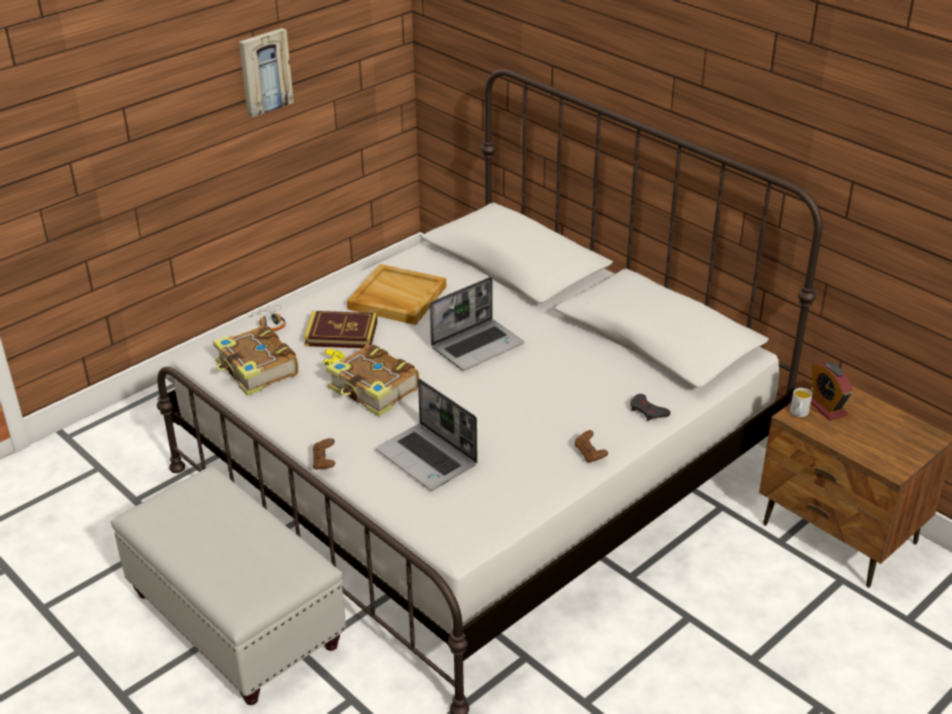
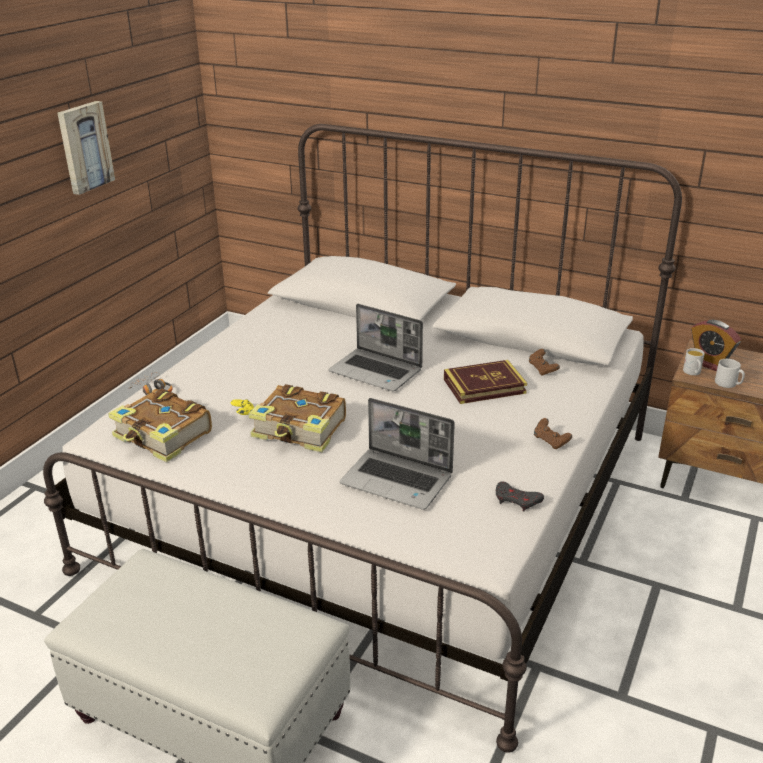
camera: 20 degrees left, 5 degrees down
book [304,311,377,348] -> book moved to [444,360,527,404]
brown game controller [313,438,335,470] -> brown game controller moved to [529,349,560,376]
beige tray [347,264,446,325] -> none
laptop [430,277,524,371] -> laptop turned 90 degrees clockwise [328,304,423,392]
grey game controller [630,394,671,421] -> grey game controller moved to [496,481,544,511]
none -> grey mug [715,359,745,388]

